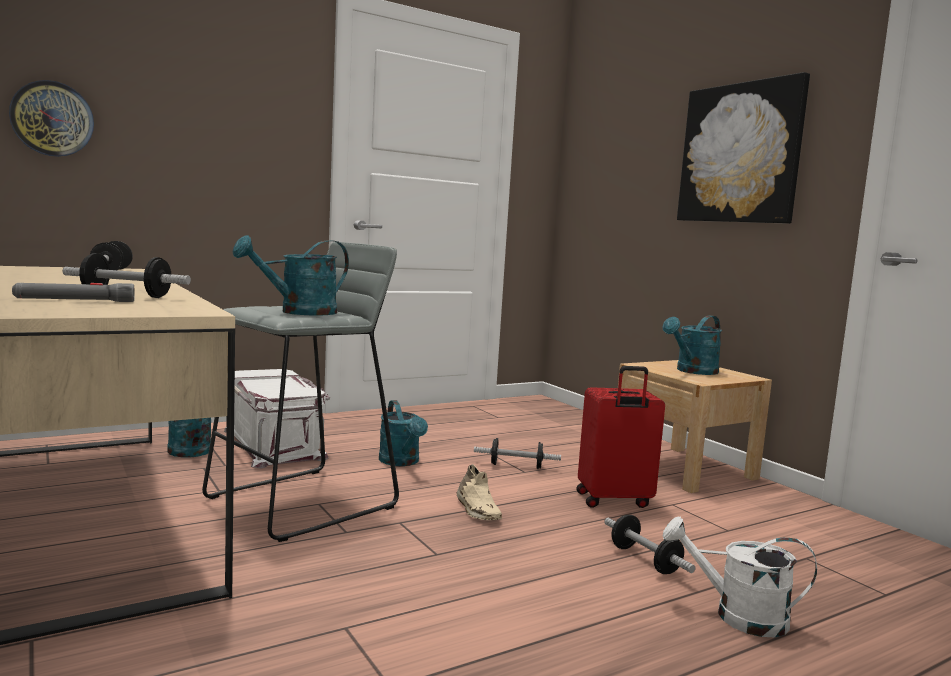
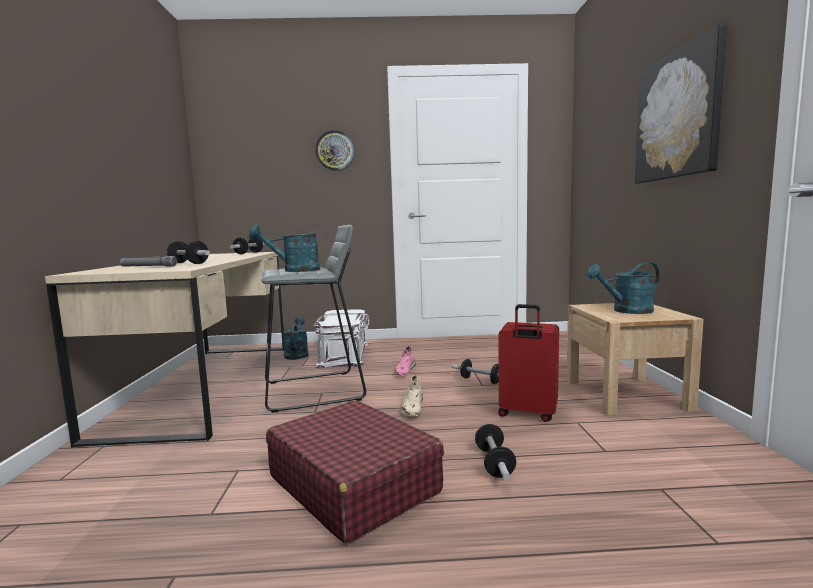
camera: 30 degrees right, 0 degrees up
wall clock [9,80,94,157] -> wall clock moved to [315,130,355,171]
turquoise watering can [379,400,428,466] -> pink shoe [394,346,416,376]
white watering can [663,517,817,637] -> none
none -> red suitcase [266,400,444,544]

